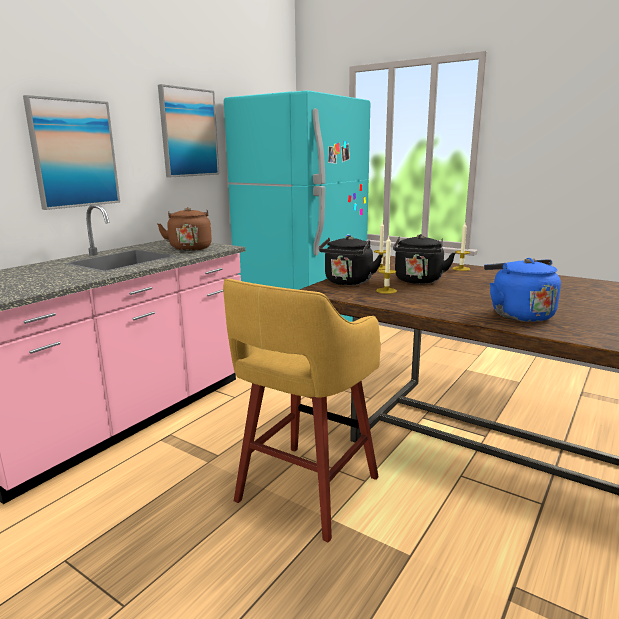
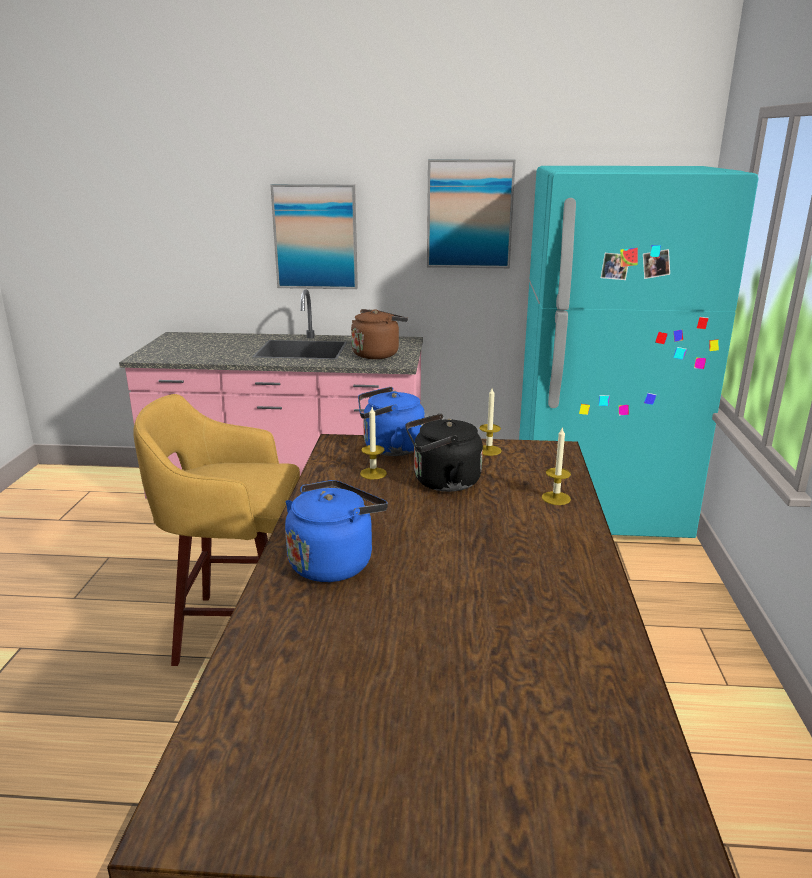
camera: 60 degrees right, 5 degrees up
black kettle [319,236,383,285] -> blue kettle [358,387,425,456]

